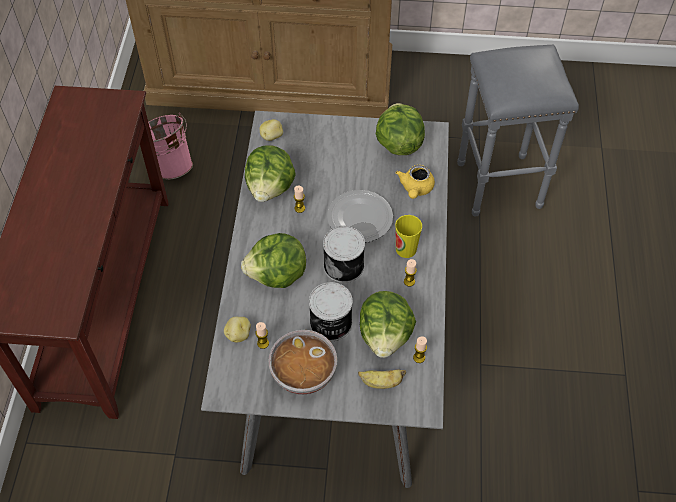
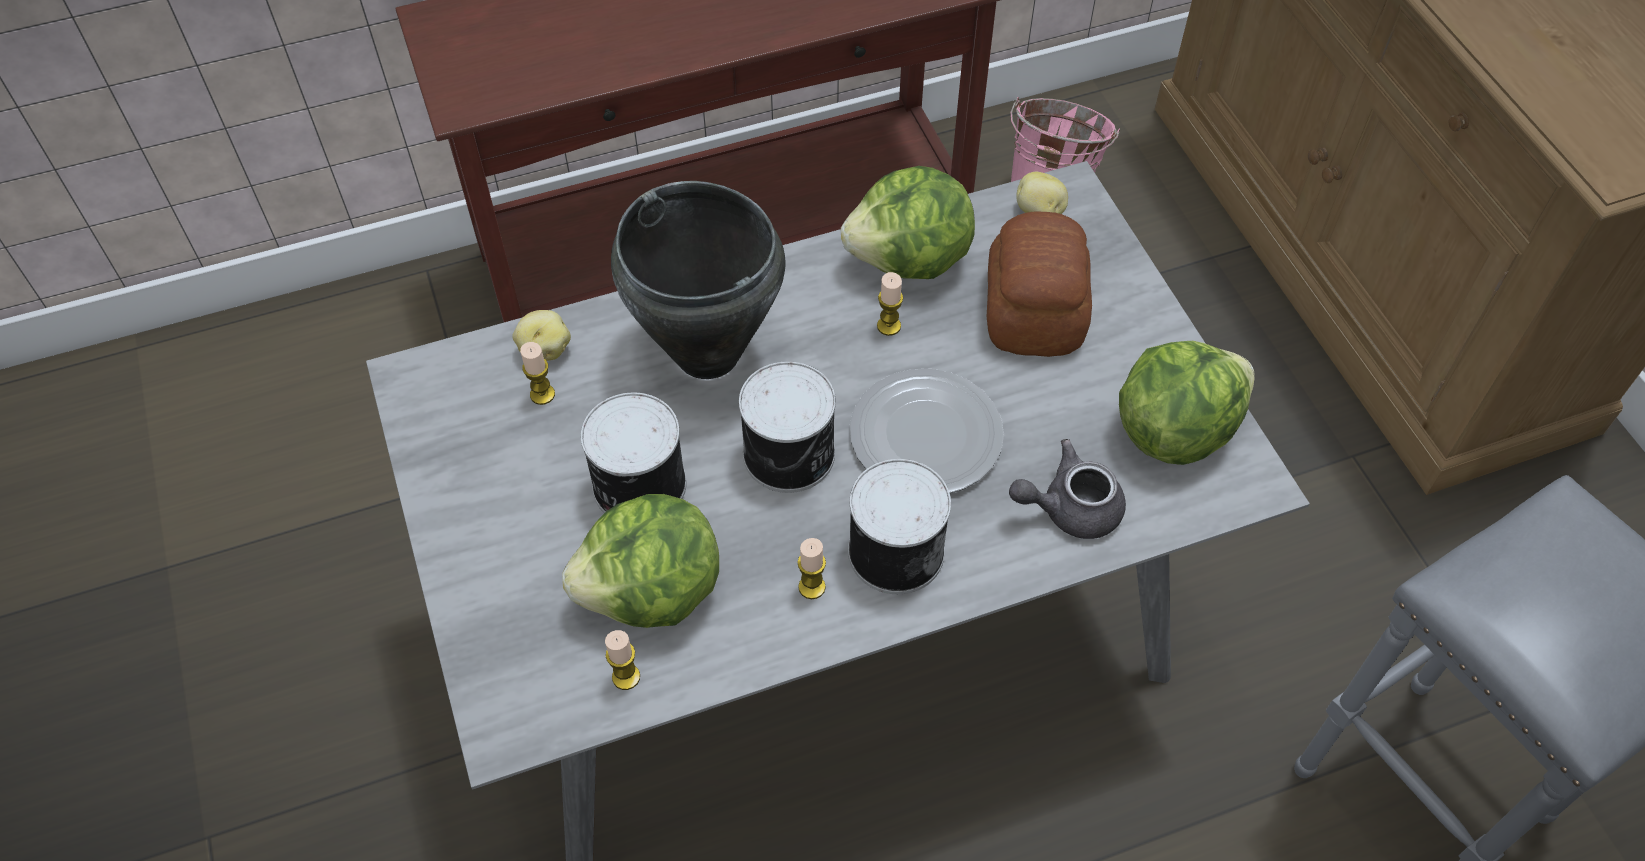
camera: 65 degrees right, 0 degrees up
lettuce [241,233,306,288] -> black cooking pot [611,181,786,379]
bowl [268,330,337,394] -> none
banana [358,369,406,389] -> none
cup [395,215,422,258] -> can [848,459,951,594]
yellow teapot [396,165,435,199] -> grey teapot [1009,439,1126,539]
none -> bread [987,211,1092,357]

